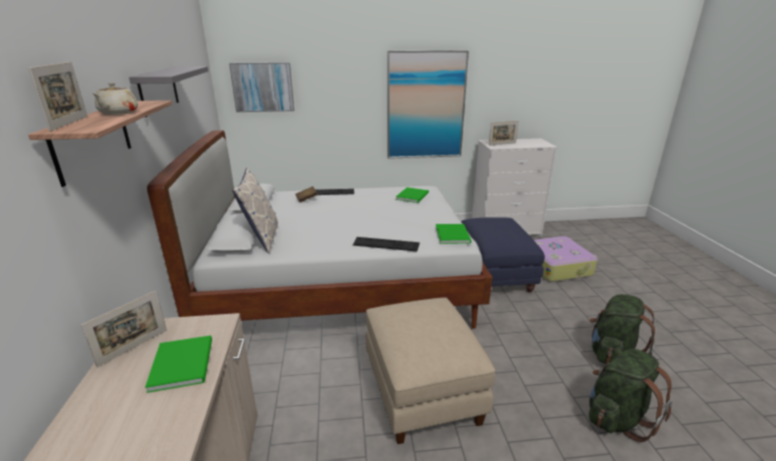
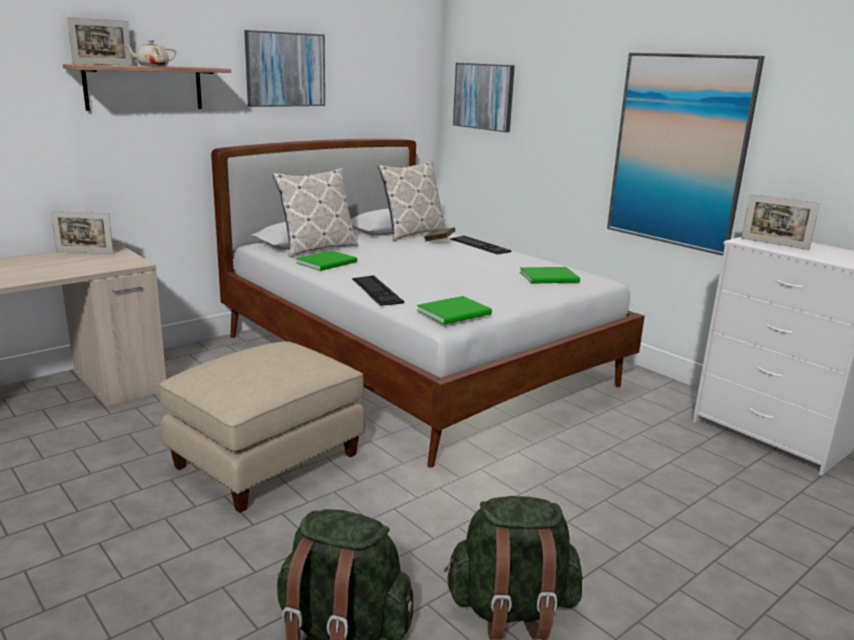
camera: 55 degrees right, 5 degrees down
grey shelf [129,66,208,117] -> picture [244,30,325,107]
green book [145,336,212,393] -> green book moved to [296,250,357,271]
blue ottoman [461,217,545,293] -> none
suitcase [534,236,598,282] -> none
none -> pillow [378,160,447,241]

